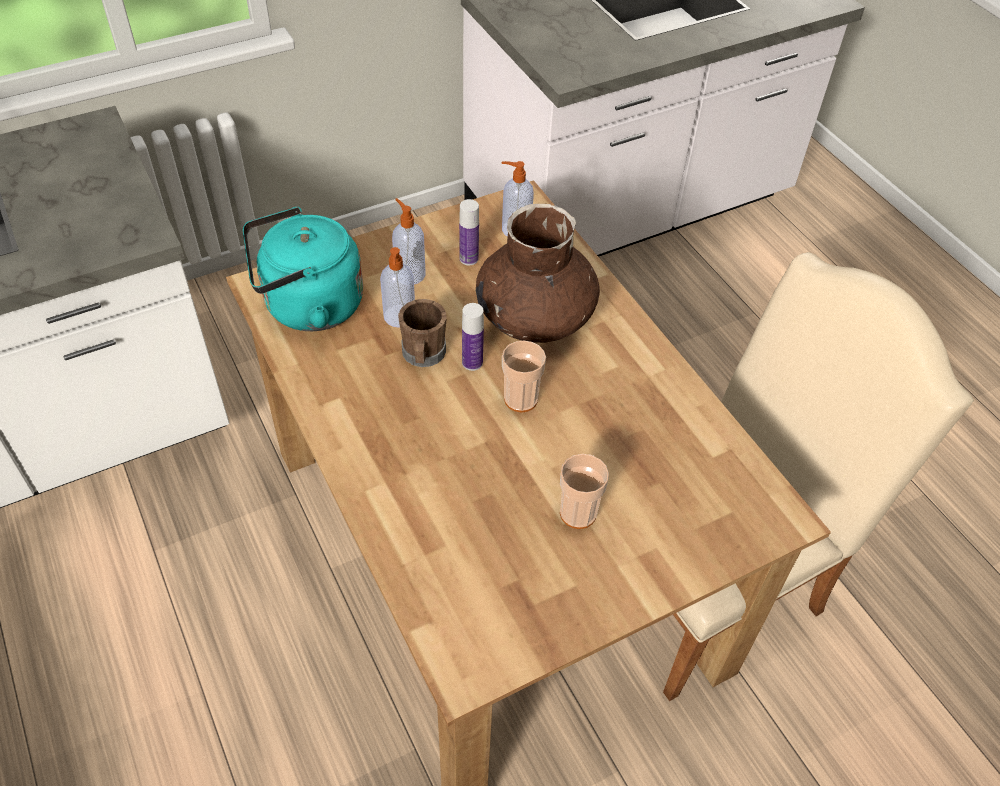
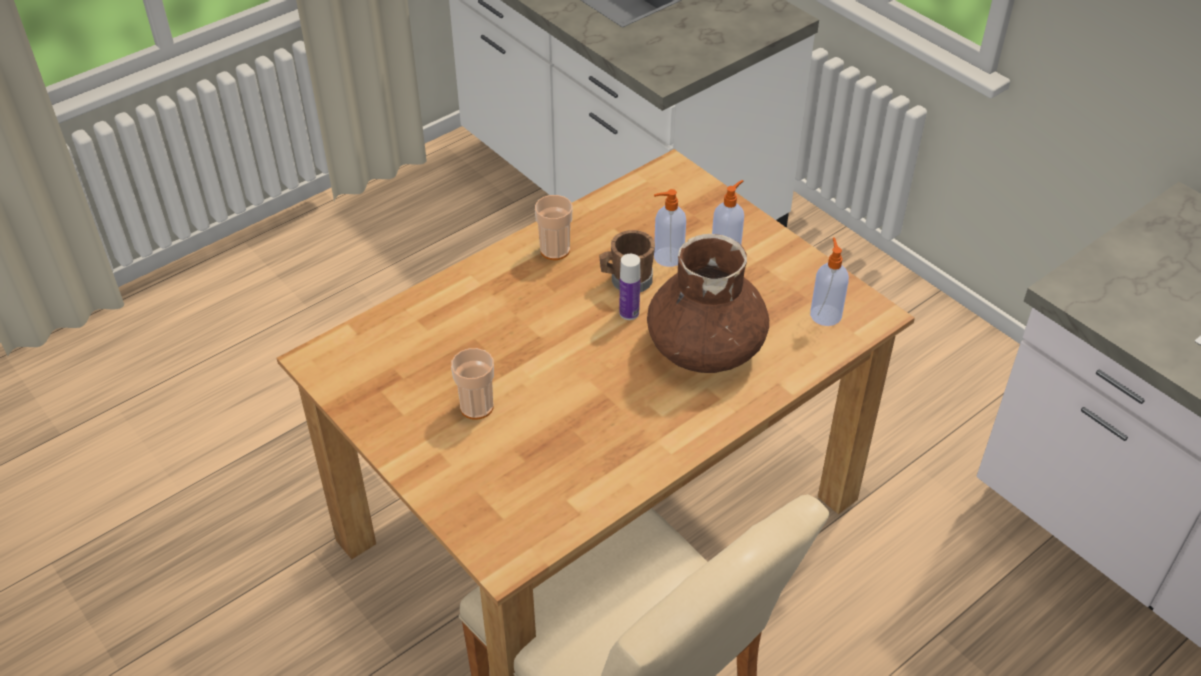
camera: 80 degrees right, 5 degrees down
turquoise kettle [243,207,363,331] -> none
bottle [459,199,479,265] -> none
cup [502,340,546,413] -> cup moved to [535,195,572,260]

